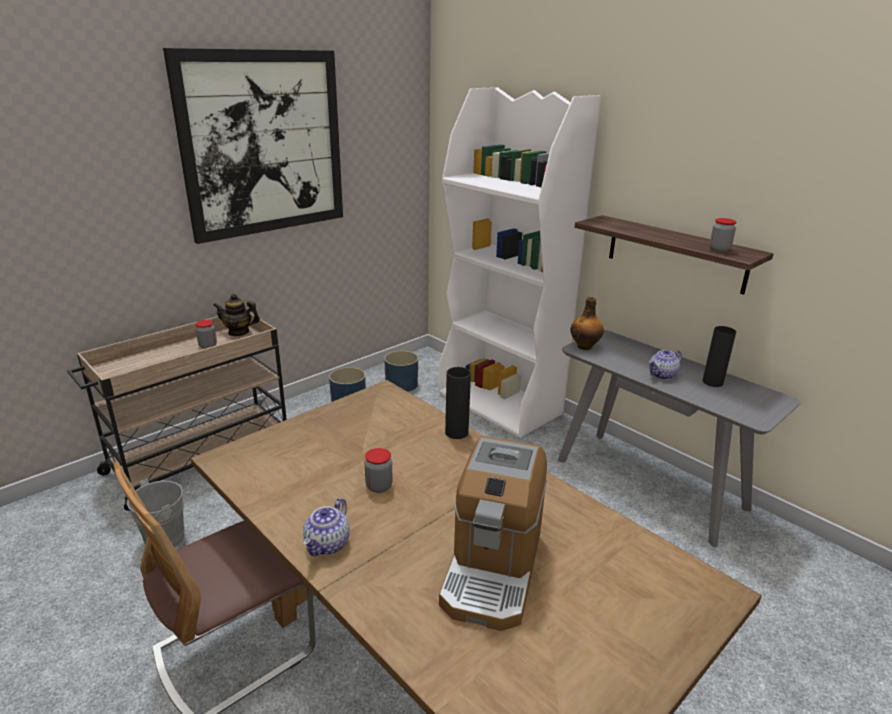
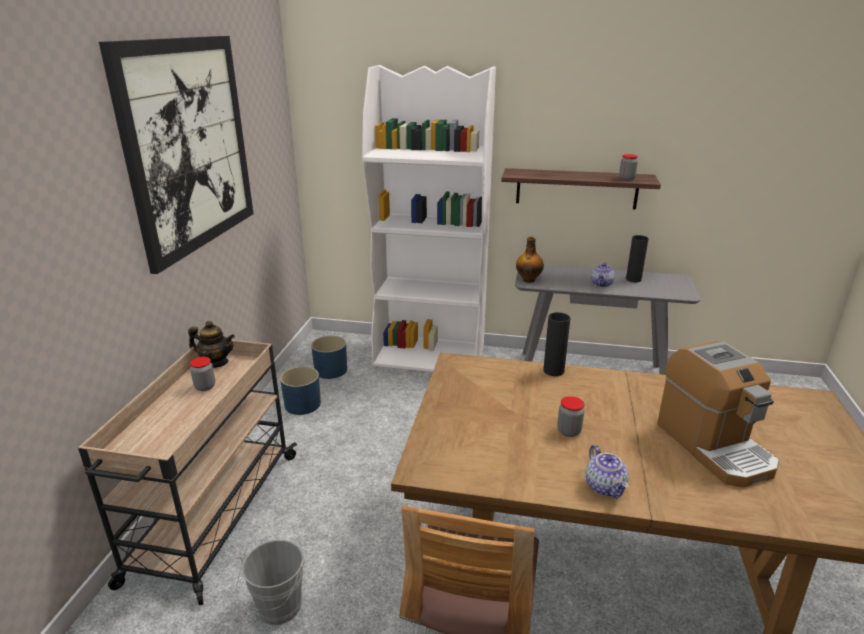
camera: 35 degrees left, 0 degrees up
teapot [213,294,260,336] -> teapot turned 135 degrees counterclockwise [188,321,235,368]

